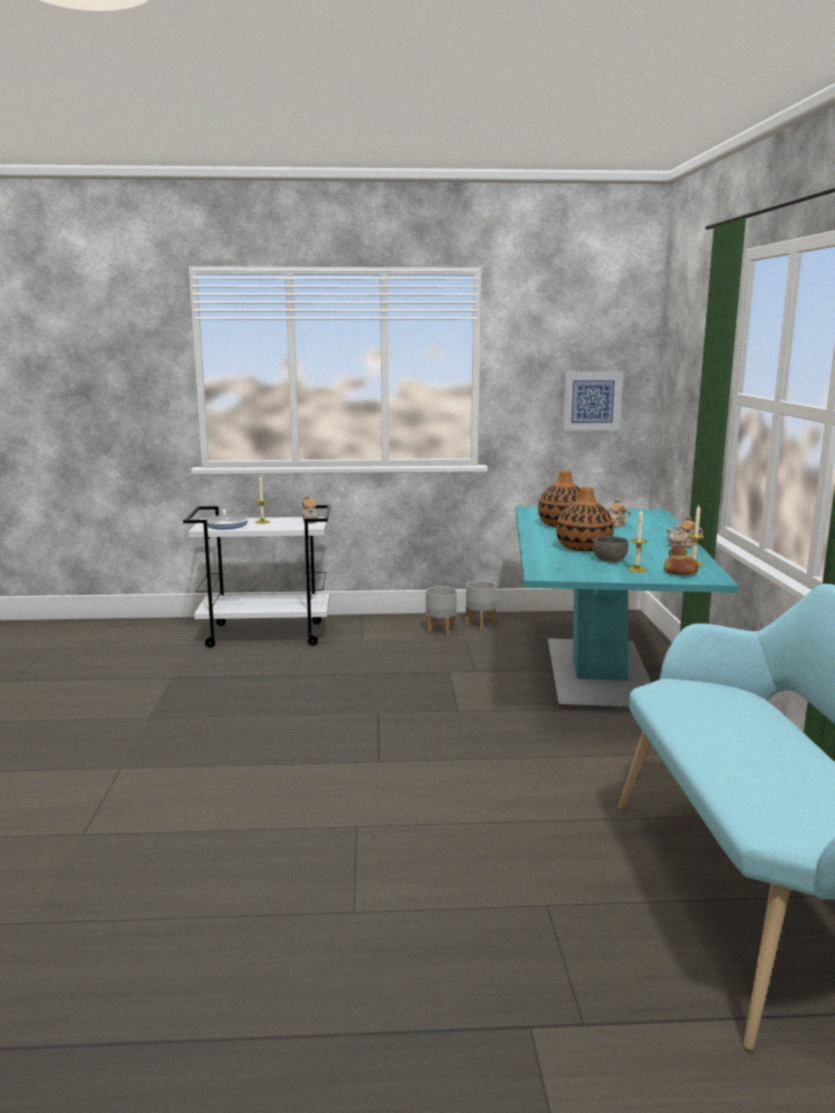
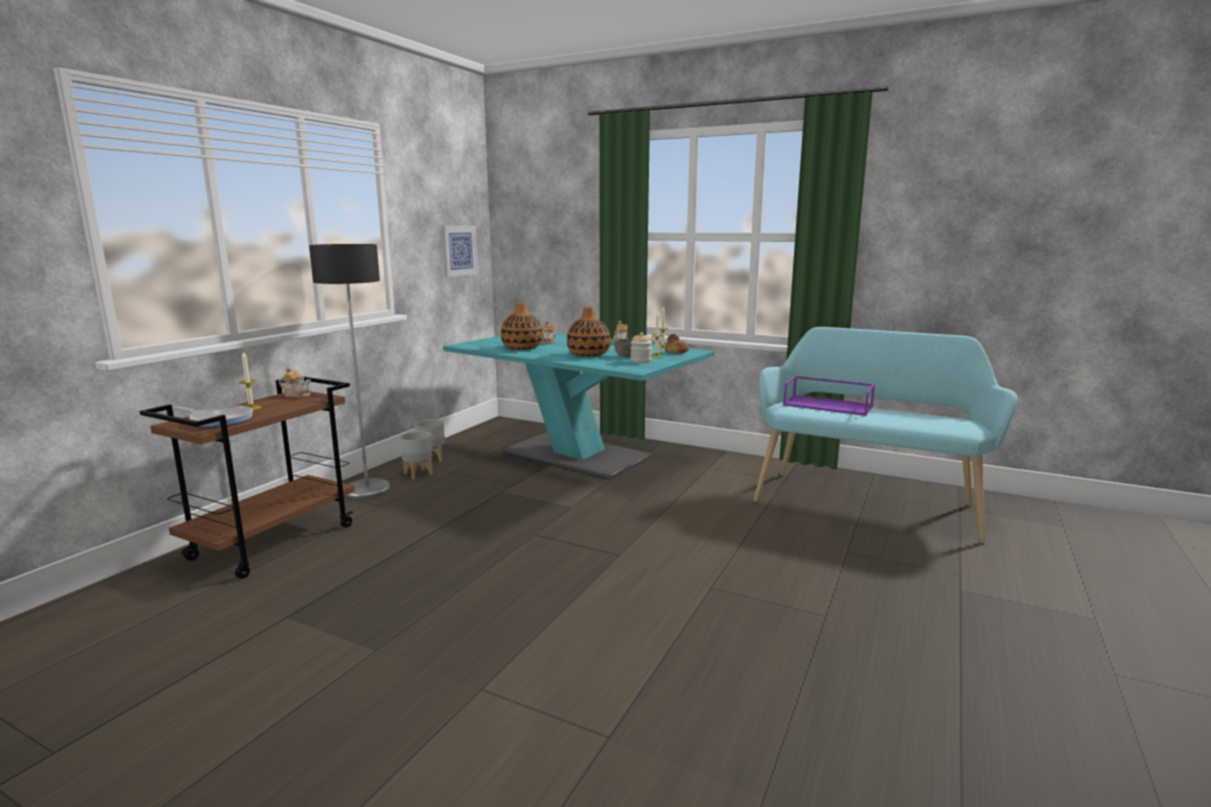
camera: 60 degrees left, 0 degrees up
white cart [183,505,331,648] -> brown cart [139,377,354,579]
none -> floor lamp [309,244,391,499]
none -> jar [631,332,652,363]
none -> purple tray [783,376,875,416]

